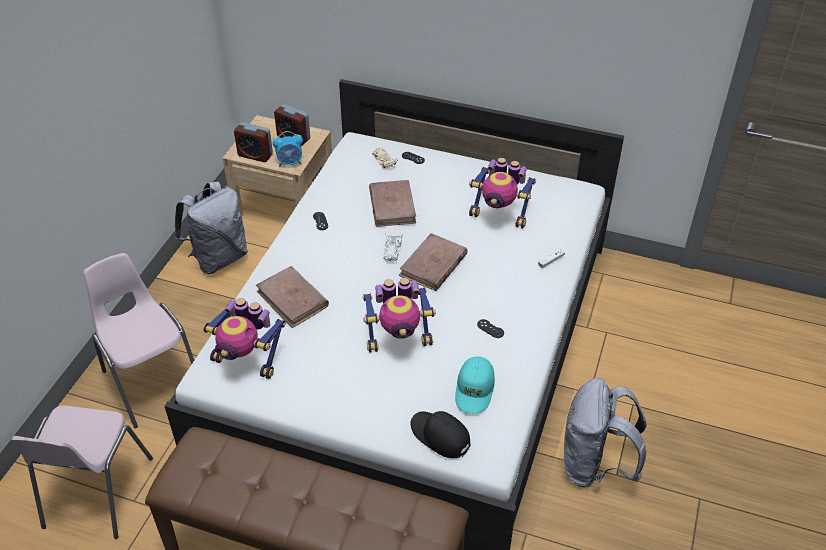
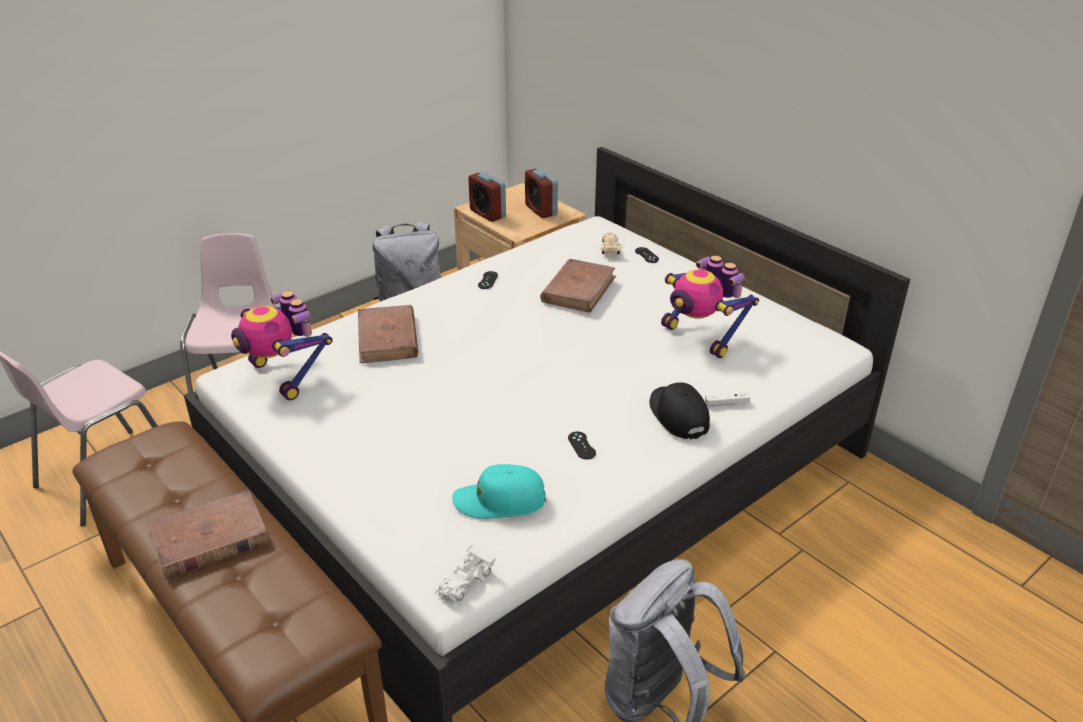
camera: 30 degrees right, 10 degrees down
alarm clock [273,131,303,167] -> none
toy robot [362,278,436,353] -> none
white toy car [383,233,403,263] -> white toy car moved to [435,545,495,606]
brown book [399,233,468,291] -> brown book moved to [148,489,270,579]
black cap [411,411,470,458] -> black cap moved to [650,382,710,440]
turquoise cap [455,357,495,414] -> turquoise cap turned 45 degrees clockwise [452,464,546,519]

